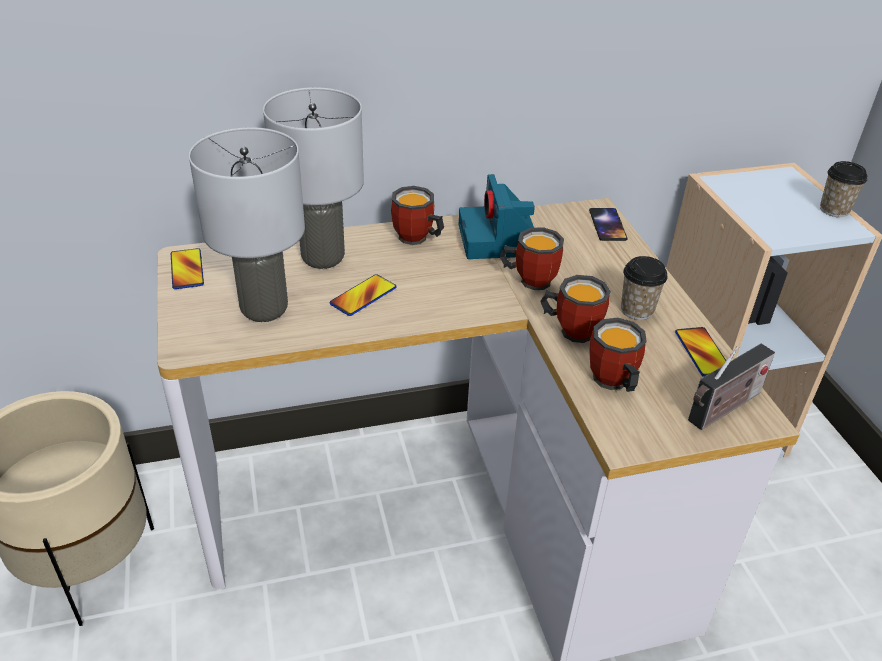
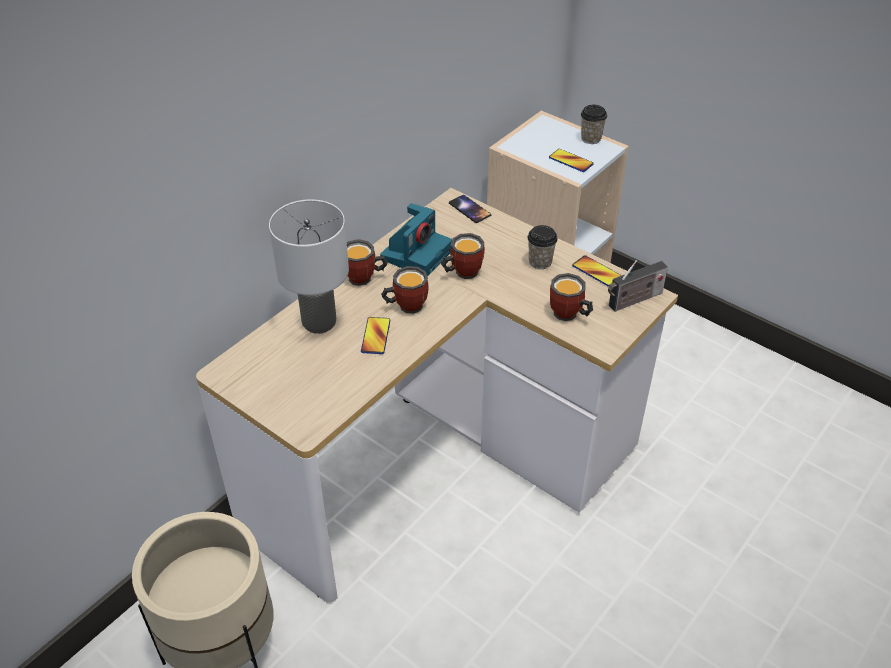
camera: 35 degrees left, 5 degrees up
phone [171,248,204,289] -> phone moved to [549,149,594,172]
white table lamp [189,127,305,322] -> none
camera [459,174,535,259] -> camera turned 105 degrees counterclockwise [380,203,452,277]
mug [540,275,611,343] -> mug moved to [381,266,429,314]
radio [688,344,775,430] -> radio turned 45 degrees clockwise [608,260,668,312]

